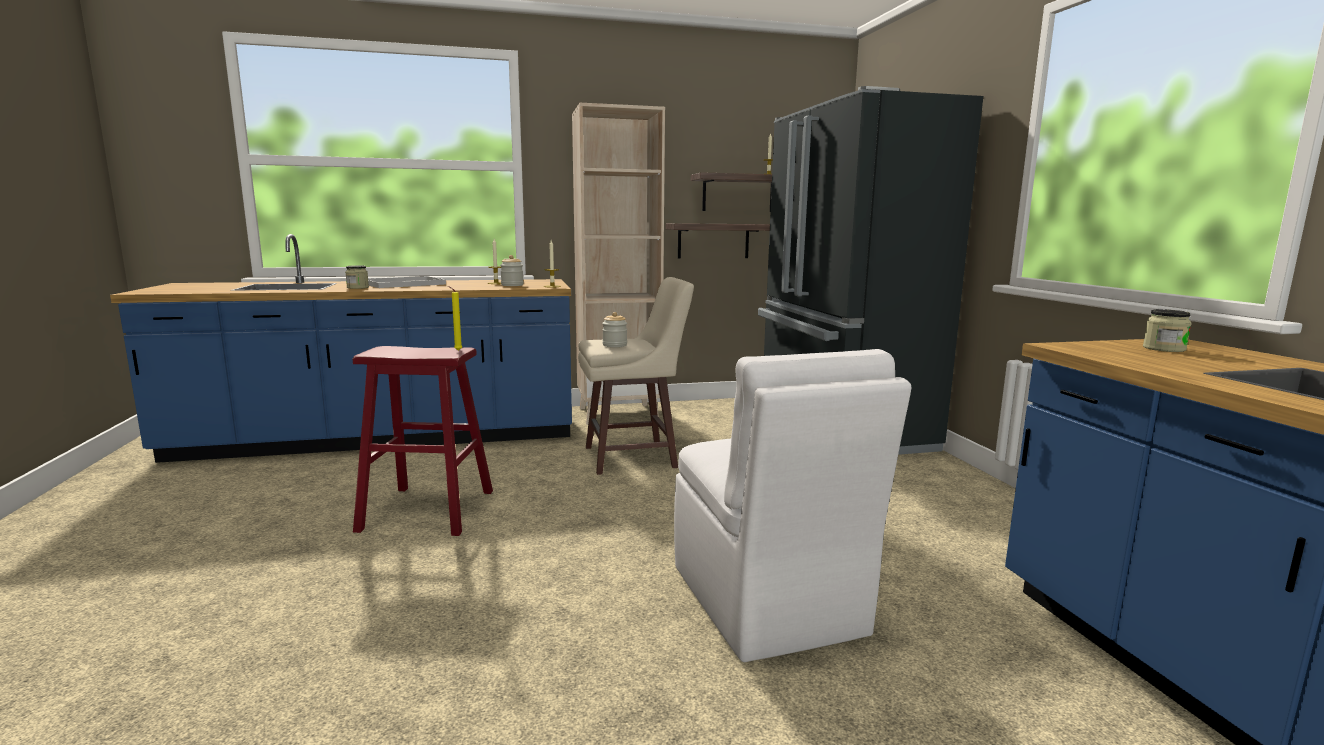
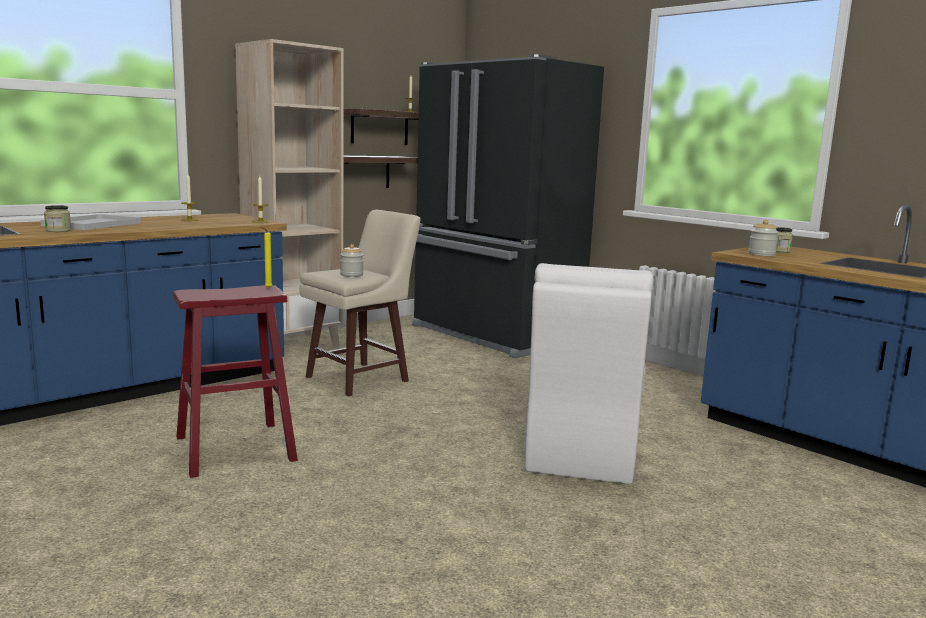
camera: 30 degrees left, 0 degrees up
jar [500,255,524,286] -> jar moved to [748,219,778,256]
white chair [674,349,911,662] -> white chair turned 60 degrees clockwise [525,263,654,484]

